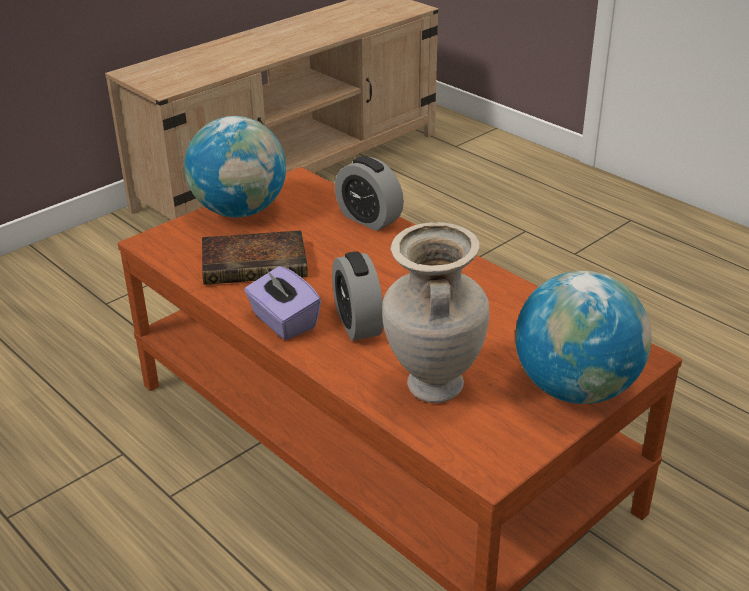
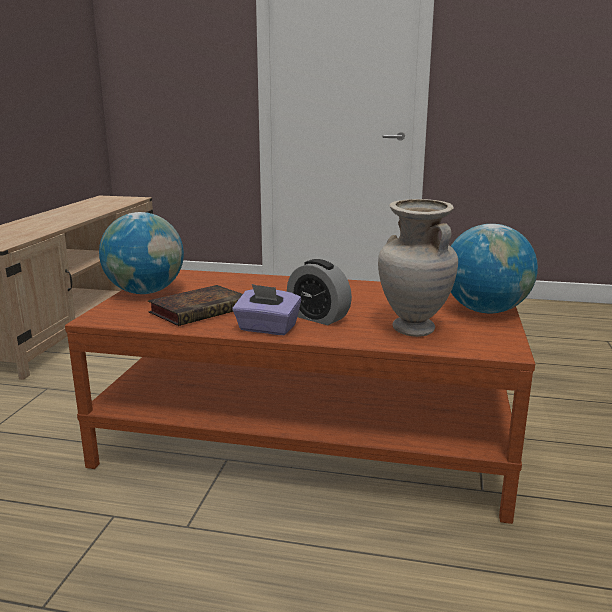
camera: 35 degrees left, 15 degrees down
alarm clock [335,156,404,231] -> none

